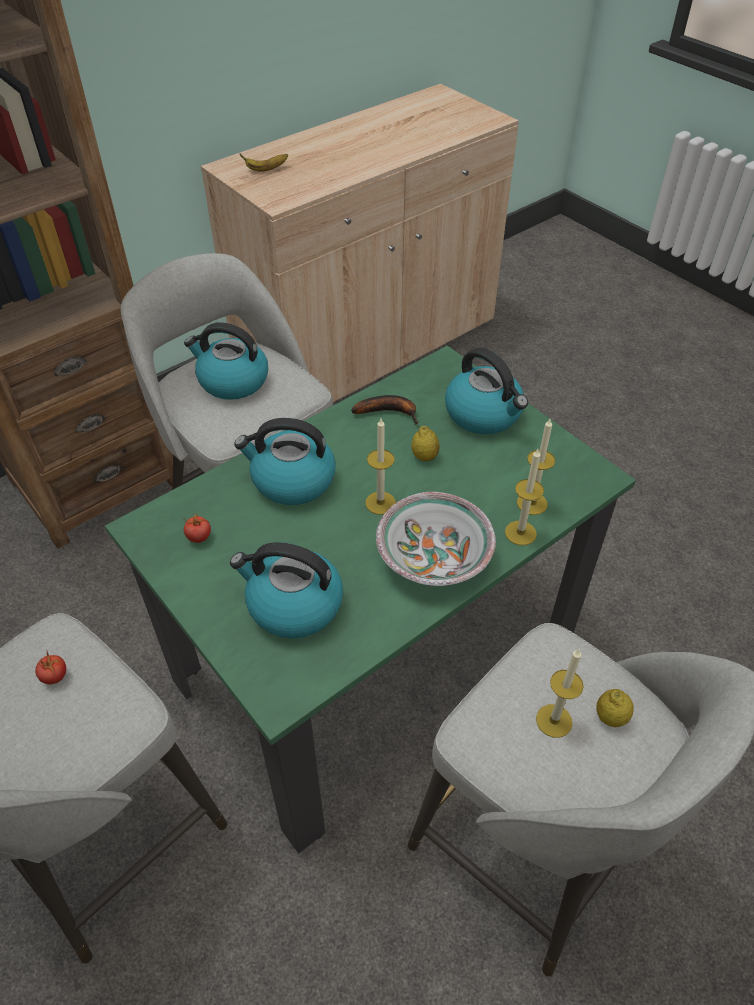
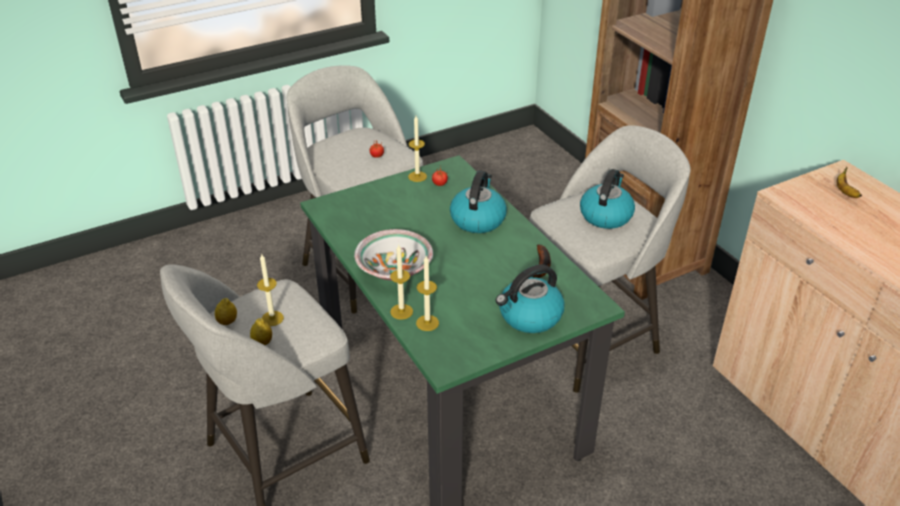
camera: 100 degrees right, 10 degrees down
kettle [230,542,343,639] -> none
candle [365,419,396,515] -> candle moved to [408,116,427,182]
lemon [411,426,440,461] -> lemon moved to [215,298,237,325]

